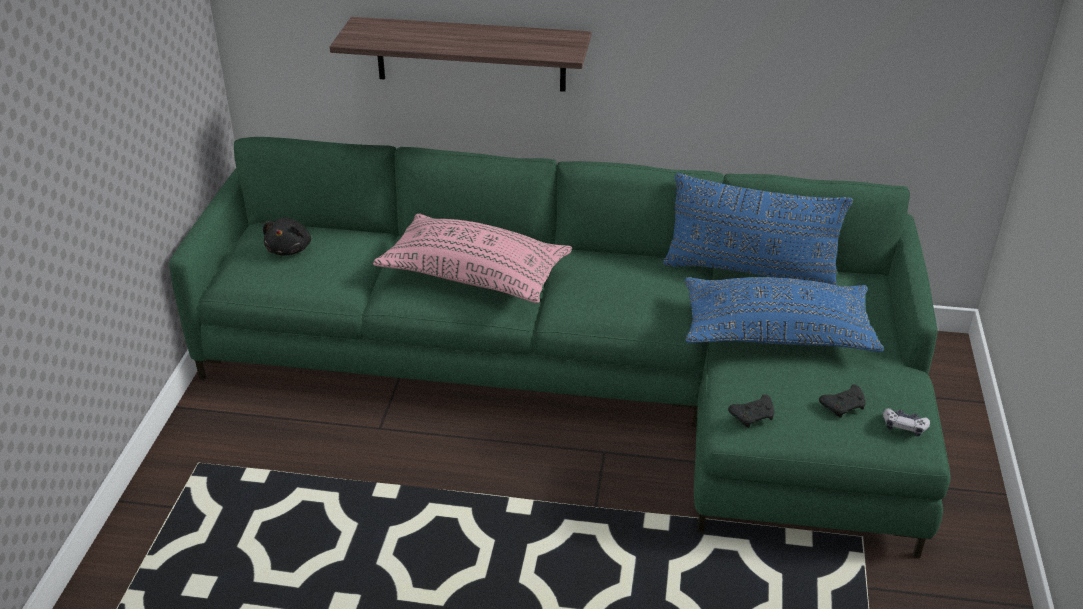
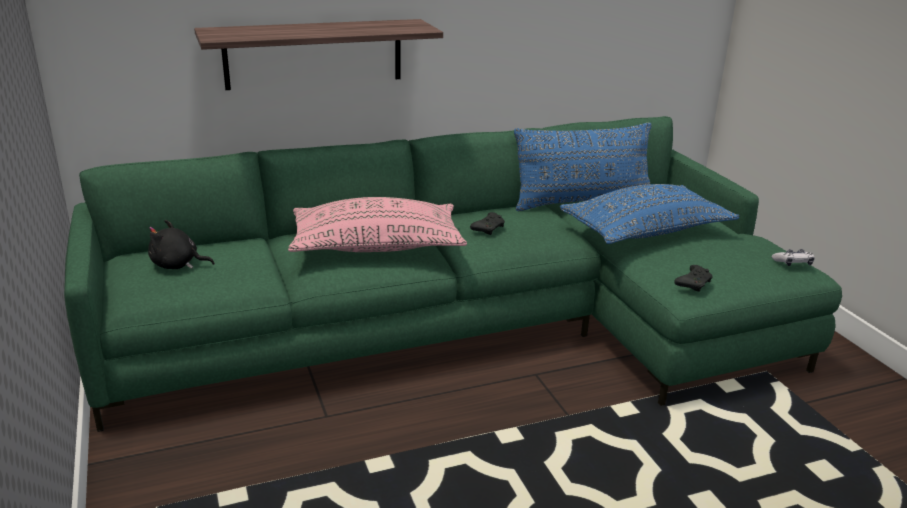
camera: 30 degrees left, 10 degrees down
black plush toy [263,217,311,256] -> black plush toy turned 120 degrees clockwise [148,220,215,269]
black game controller [819,384,866,418] -> black game controller moved to [470,212,505,235]

